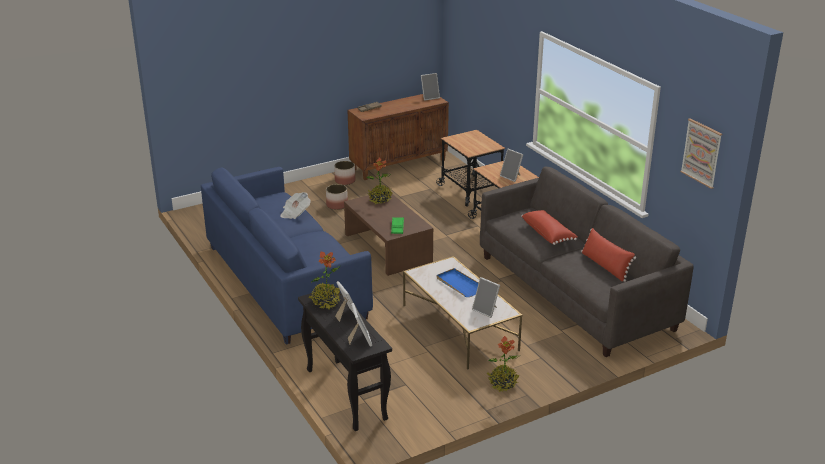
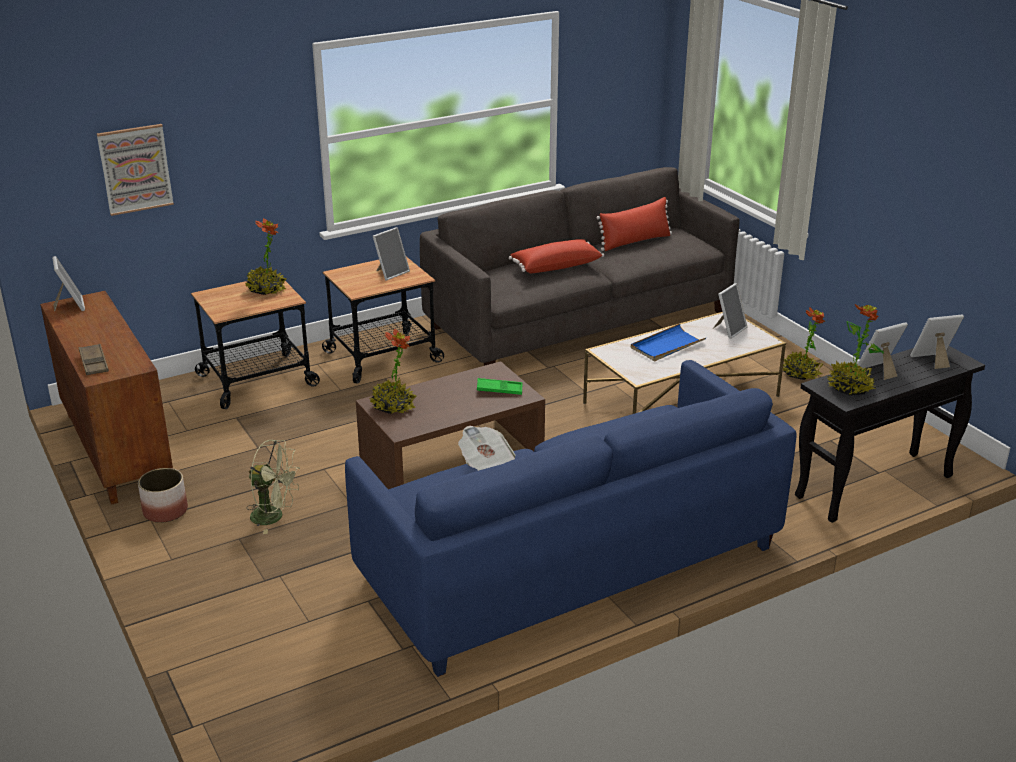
camera: 90 degrees left, 0 degrees up
planter [326,184,348,210] -> green fan [246,439,300,534]
picture [680,118,722,189] -> picture moved to [97,124,174,216]
none -> potted plant [245,218,287,295]

